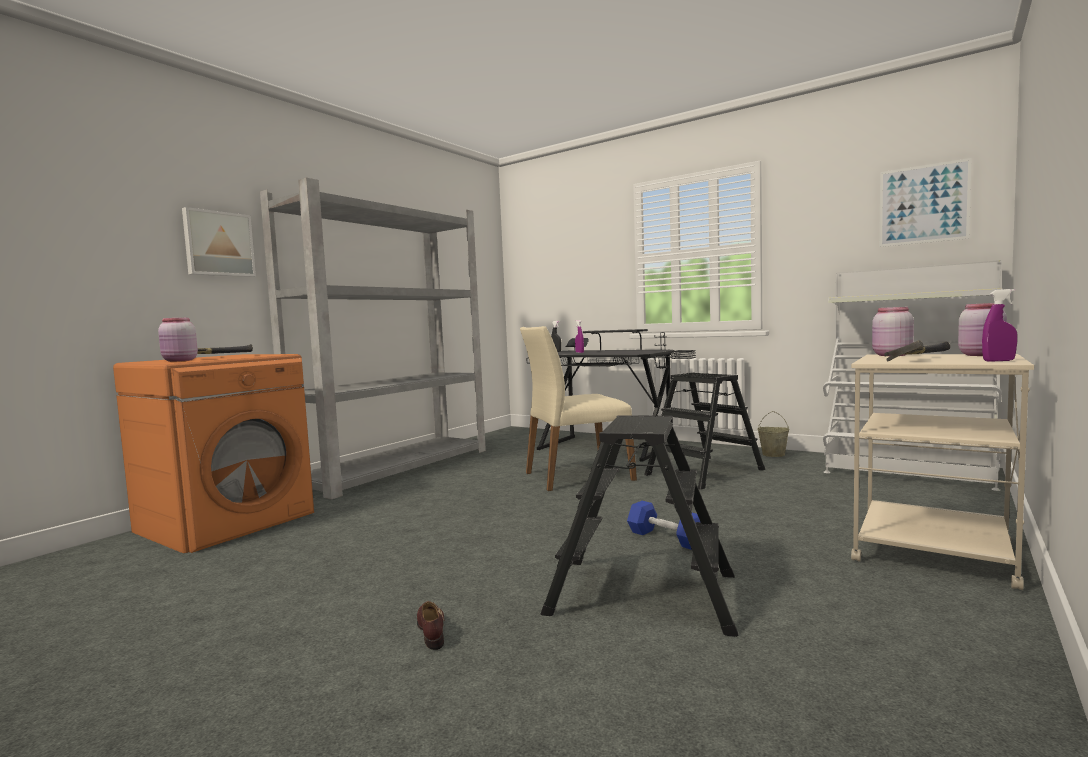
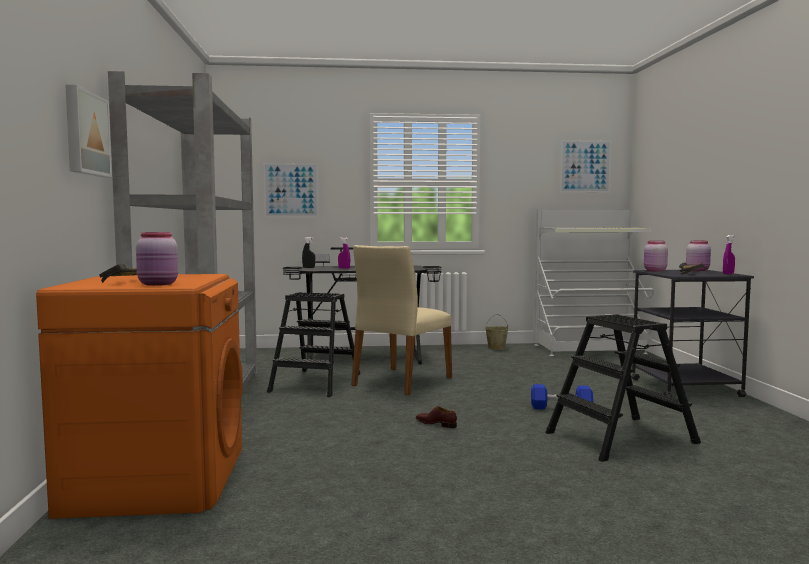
camera: 40 degrees left, 0 degrees up
brown shoe [417,601,444,650] -> brown shoe moved to [416,406,457,428]
black step ladder [644,372,765,490] -> black step ladder moved to [267,292,361,397]
beige cart [851,354,1034,590] -> black cart [631,270,754,397]
none -> picture [263,163,319,217]

